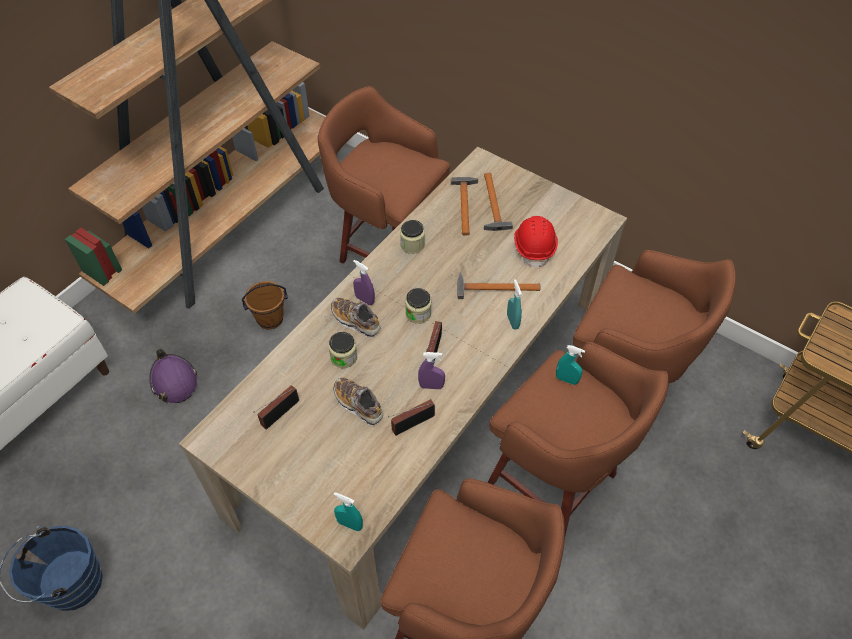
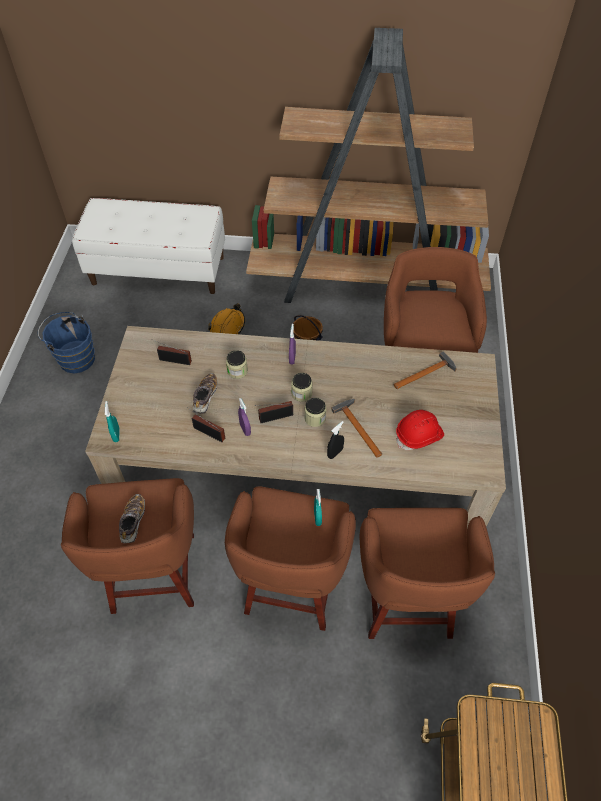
camera: 60 degrees right, 0 degrees up
purple hard hat [149,349,197,403] -> orange hard hat [208,303,245,334]
shoe [331,298,381,338] -> shoe moved to [119,494,145,543]
jar [400,220,425,254] -> jar moved to [305,398,326,427]
hammer [484,173,513,231] -> none
turquoise spray bottle [507,279,522,329] -> black spray bottle [327,421,344,459]

